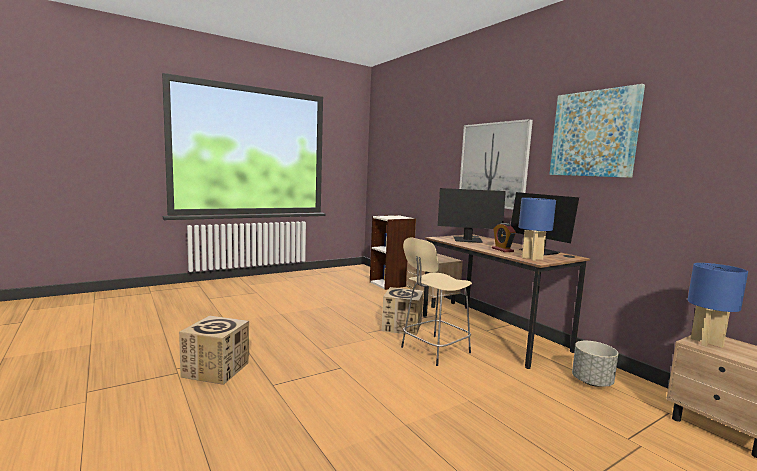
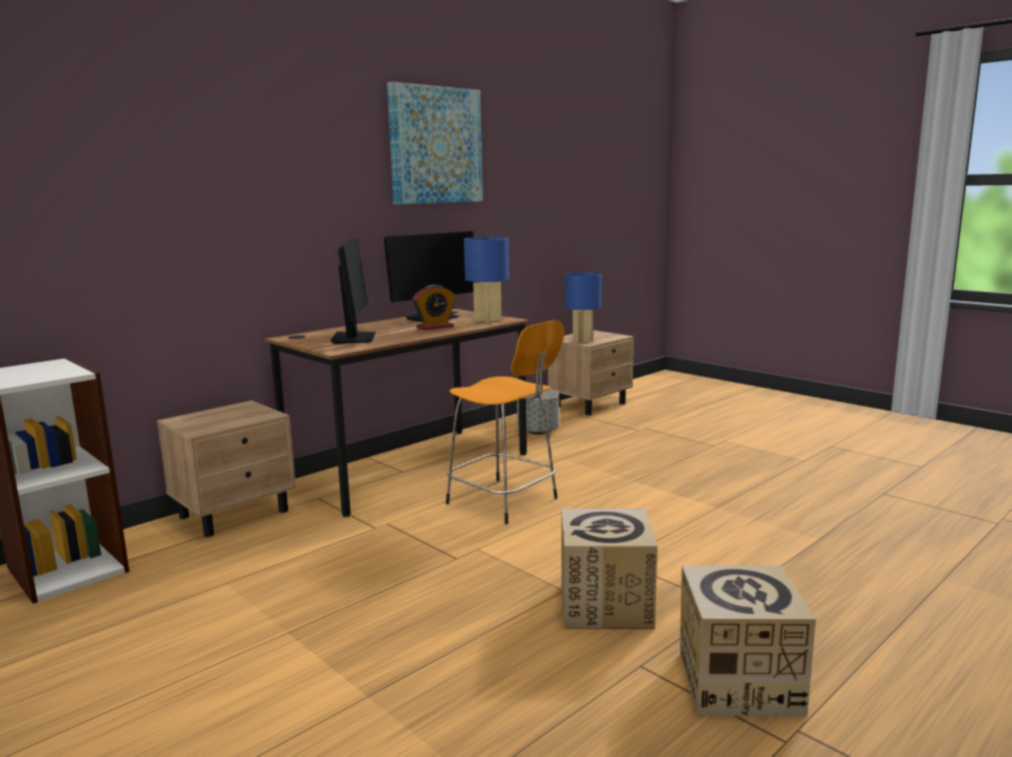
camera: 100 degrees left, 5 degrees up
cardboard box [382,287,423,335] -> cardboard box moved to [561,508,658,629]
beige stool [401,238,472,366] -> orange stool [446,320,565,524]
picture [459,119,533,210] -> none

